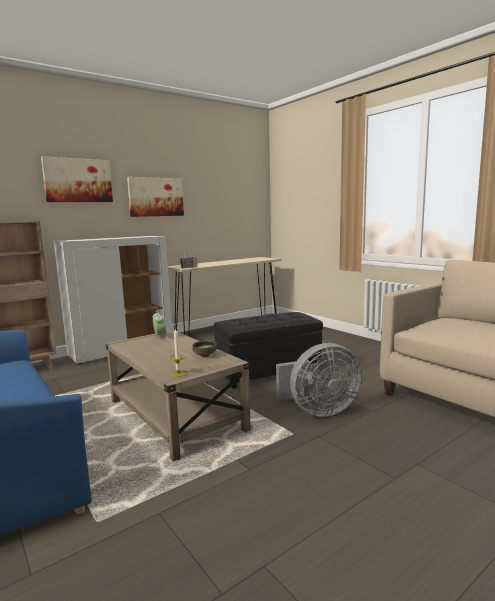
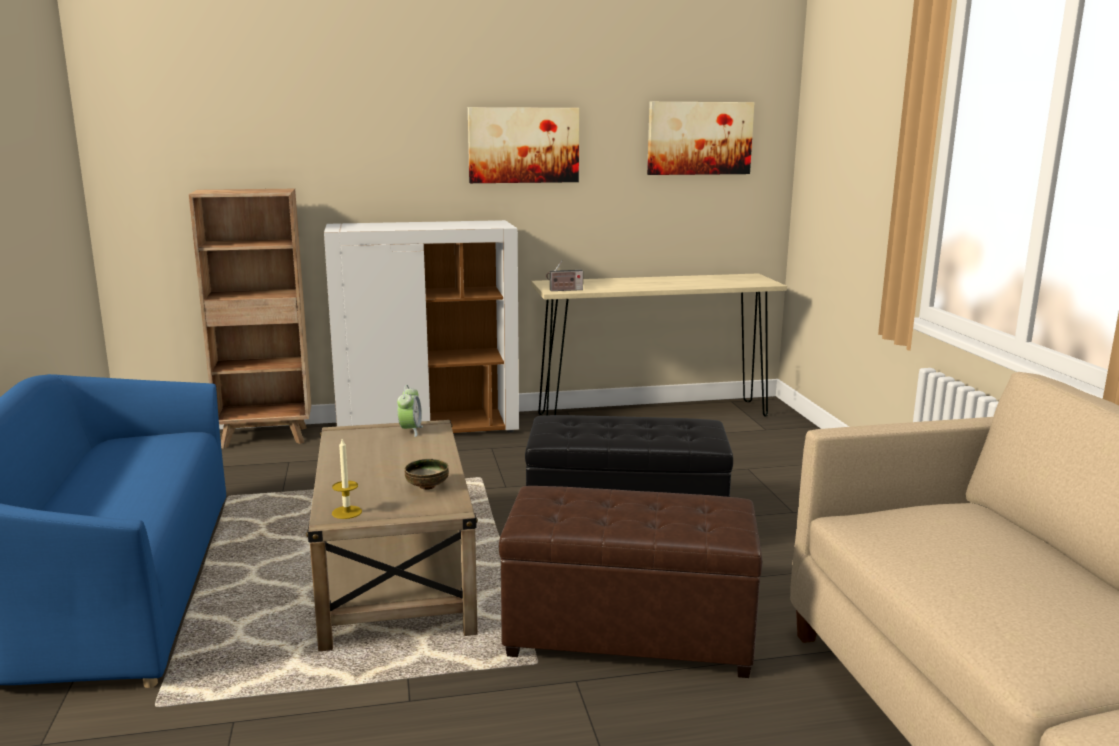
camera: 25 degrees right, 5 degrees up
picture [41,156,113,202] -> picture moved to [647,102,755,175]
grey fan [276,343,361,417] -> brown ottoman [499,486,762,678]

